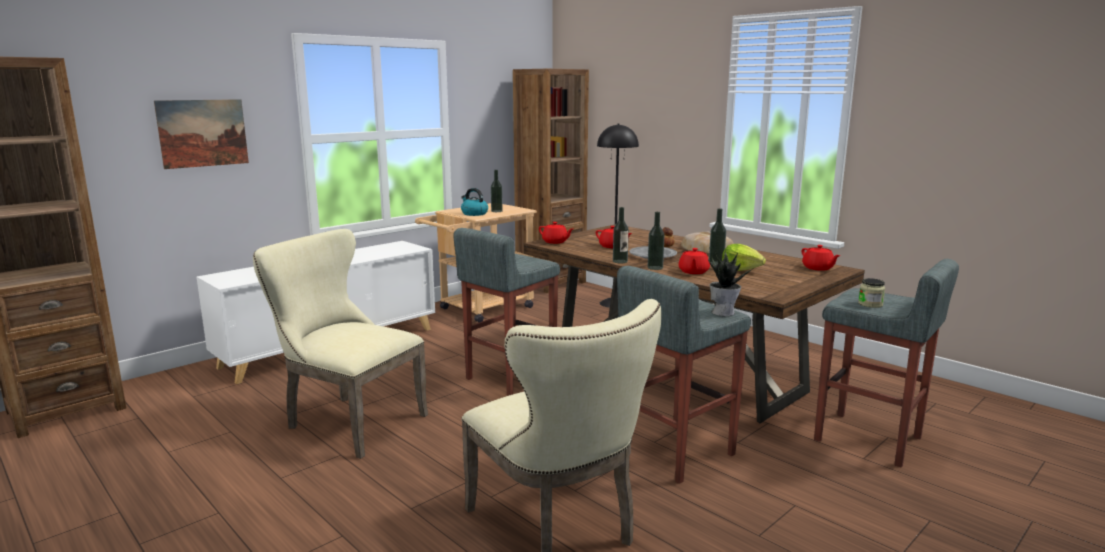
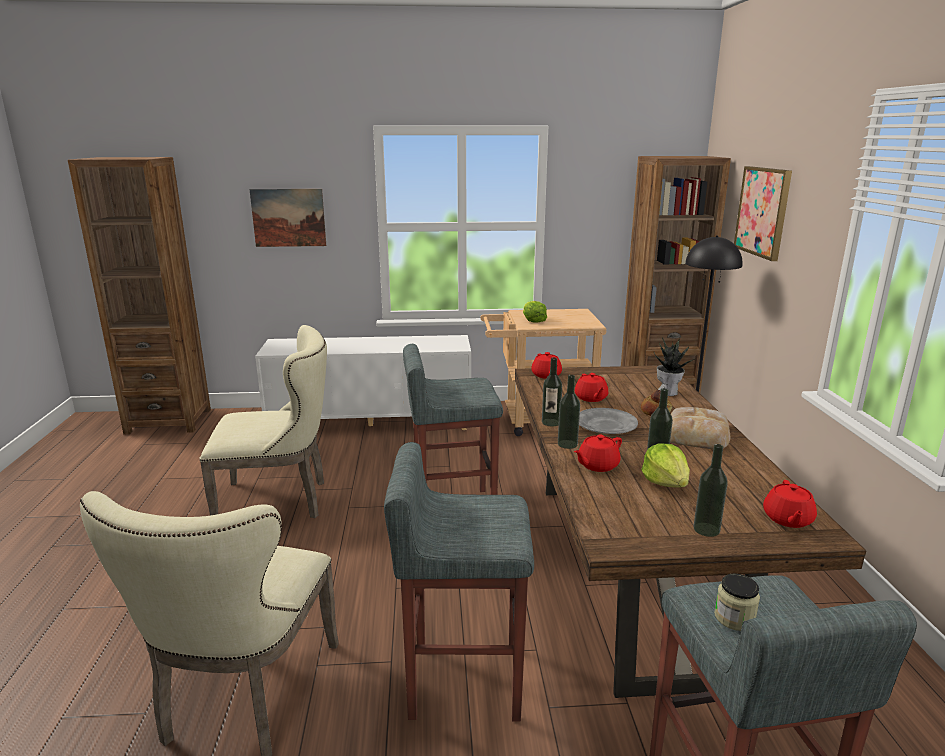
camera: 40 degrees right, 5 degrees up
beige chair [253,229,428,459] -> beige chair turned 105 degrees clockwise [199,325,327,518]
kettle [461,188,488,216] -> lettuce [523,301,547,323]
bottle [491,170,503,212] -> bottle moved to [693,444,728,537]
potted plant [708,249,754,316] -> potted plant moved to [654,338,696,396]
none -> picture [734,166,792,261]

